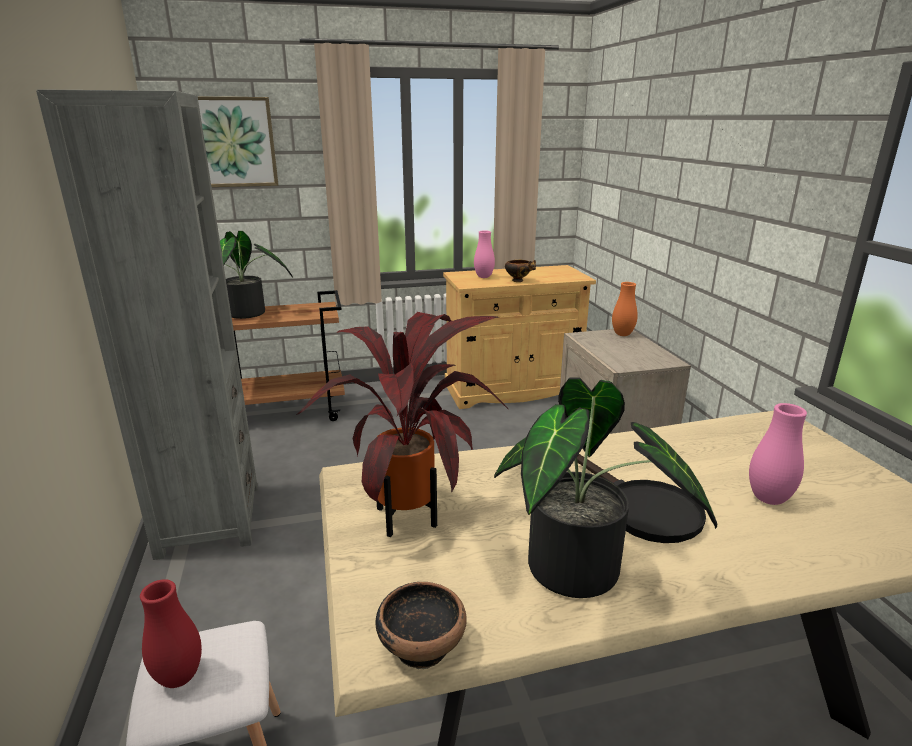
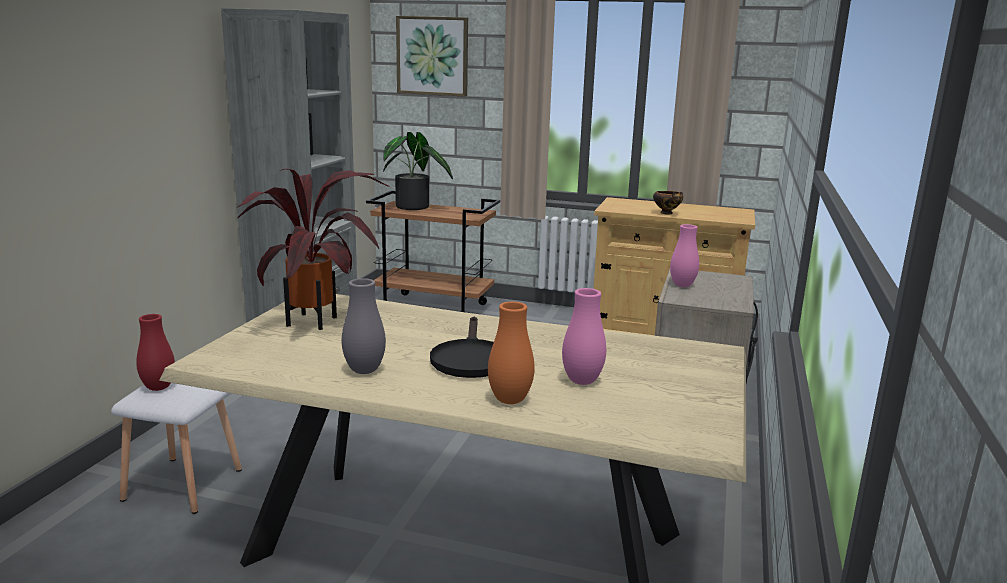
camera: 30 degrees right, 5 degrees down
bowl [375,582,467,669] -> none
pink vase [474,230,495,278] -> pink vase moved to [670,224,699,287]
potted plant [494,377,717,598] -> grey vase [342,278,386,374]
orange vase [612,282,638,336] -> orange vase moved to [488,302,535,404]

